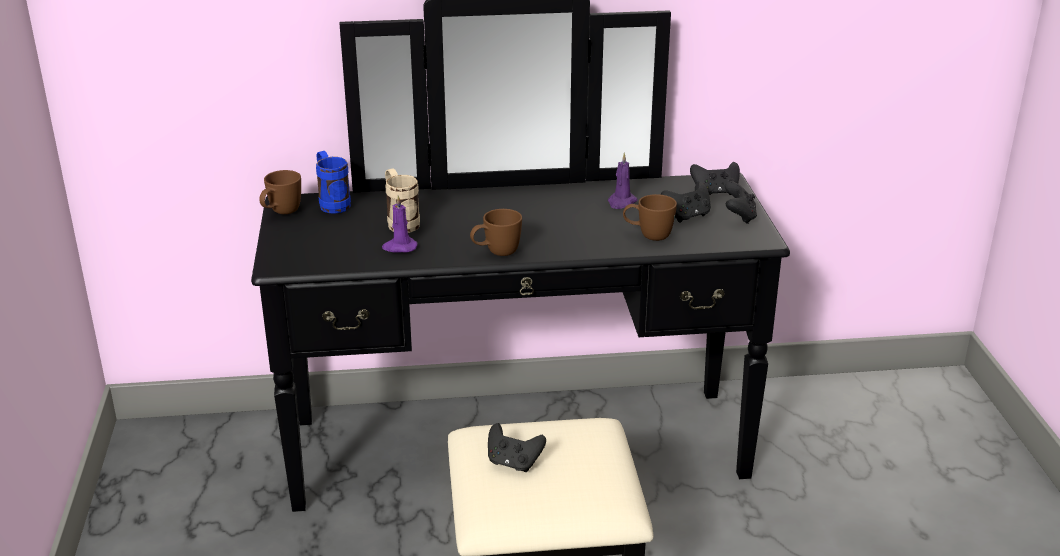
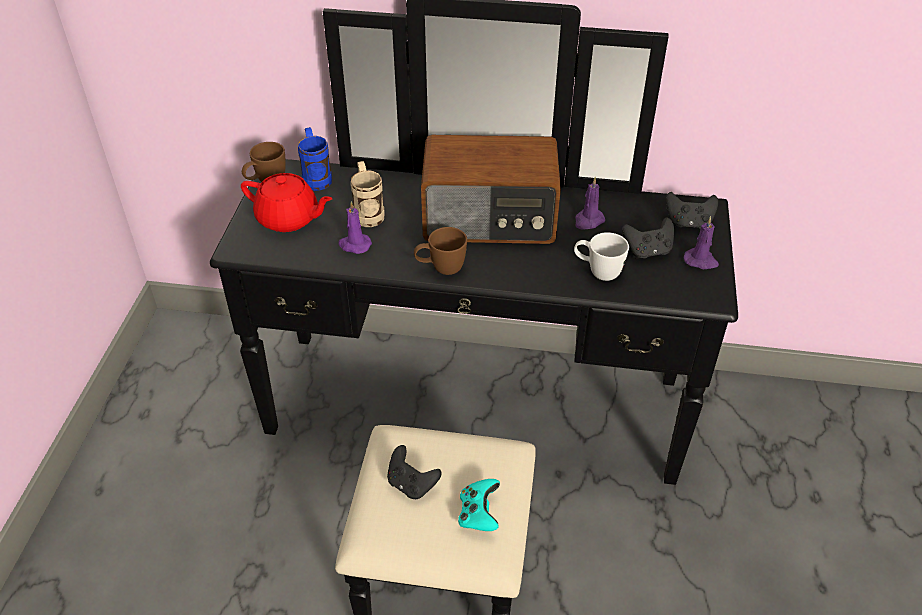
camera: 15 degrees right, 15 degrees up
brown mug [623,194,677,241] -> white mug [574,232,629,281]
black game controller [725,181,757,224] -> purple candle [684,216,719,269]
none -> red teapot [241,173,333,232]
none -> radio [421,135,561,244]
none -> turquoise game controller [458,479,500,531]

